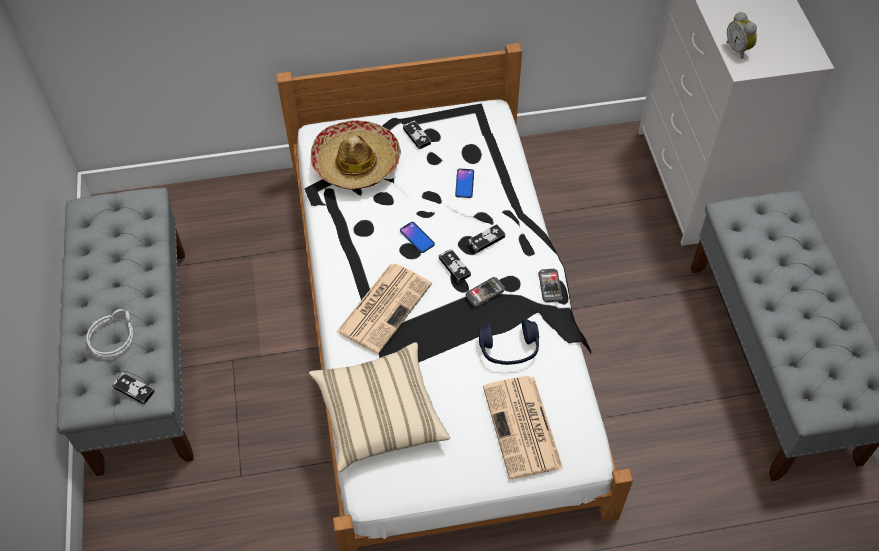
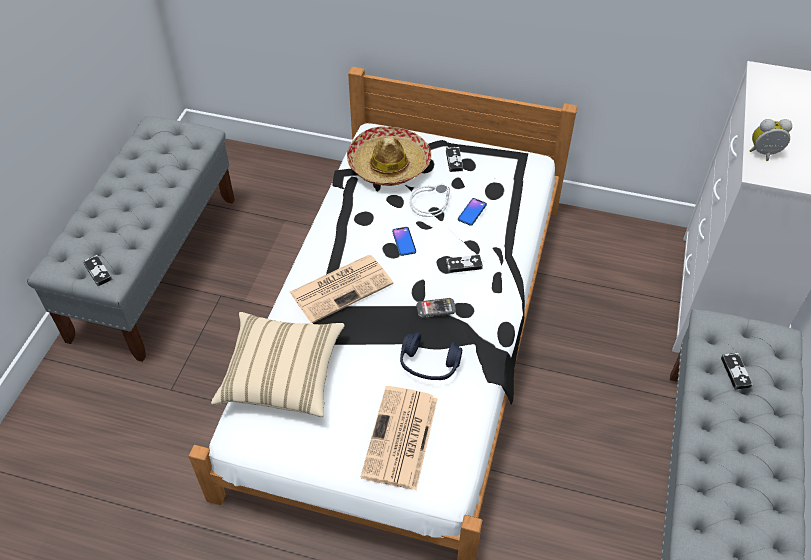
camera: 25 degrees right, 5 degrees down
grey headphones [86,309,133,357] -> grey headphones moved to [410,184,450,217]
game controller [439,249,471,283] -> game controller moved to [721,353,753,390]
phone [538,269,563,302] -> none
alarm clock [727,12,757,59] -> alarm clock turned 90 degrees clockwise [749,119,792,161]

